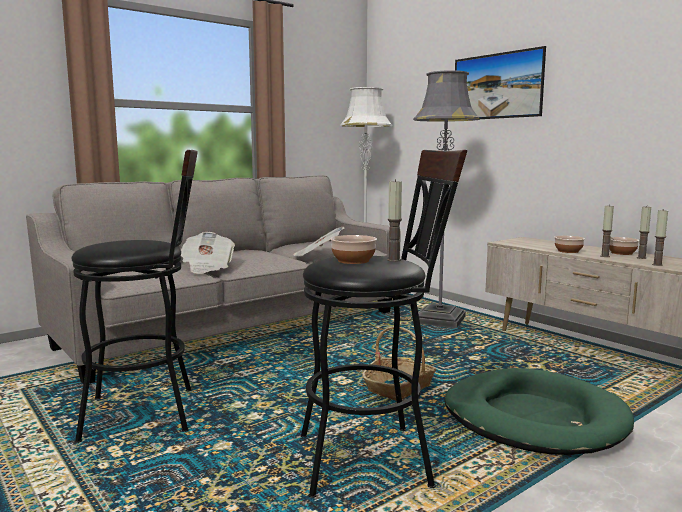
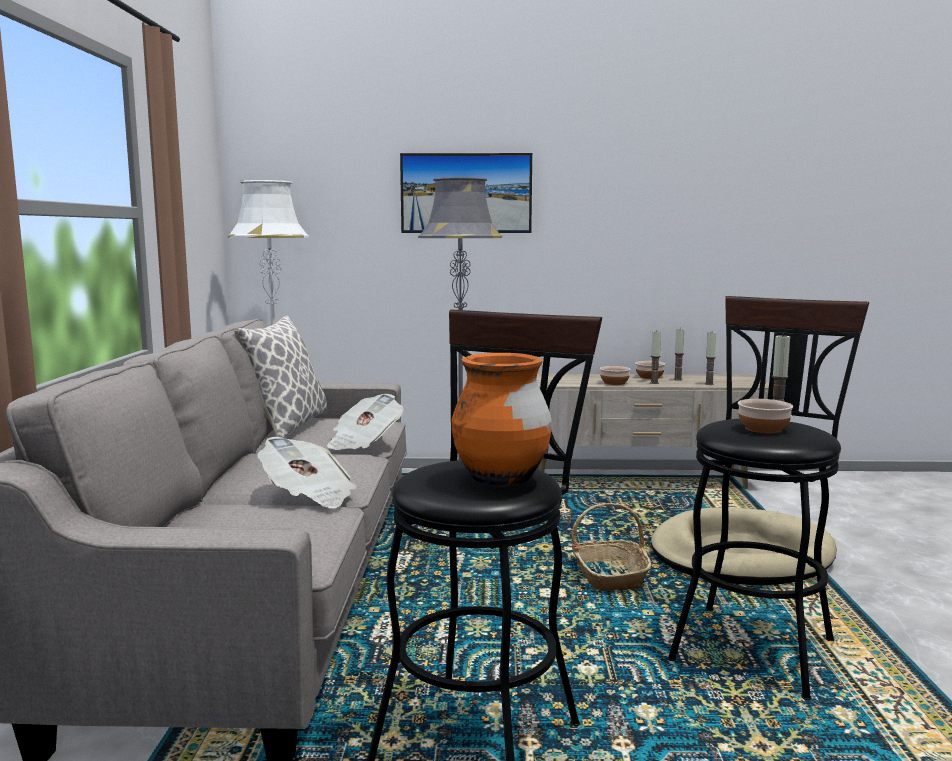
camera: 50 degrees left, 0 degrees up
green dog bed [445,368,634,455] -> beige dog bed [651,507,837,585]
none -> pillow [234,316,327,438]
none -> orange vase [452,353,552,487]

